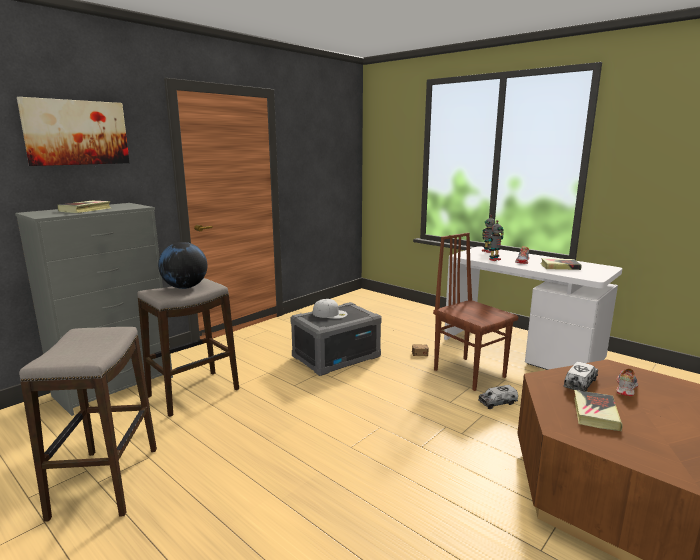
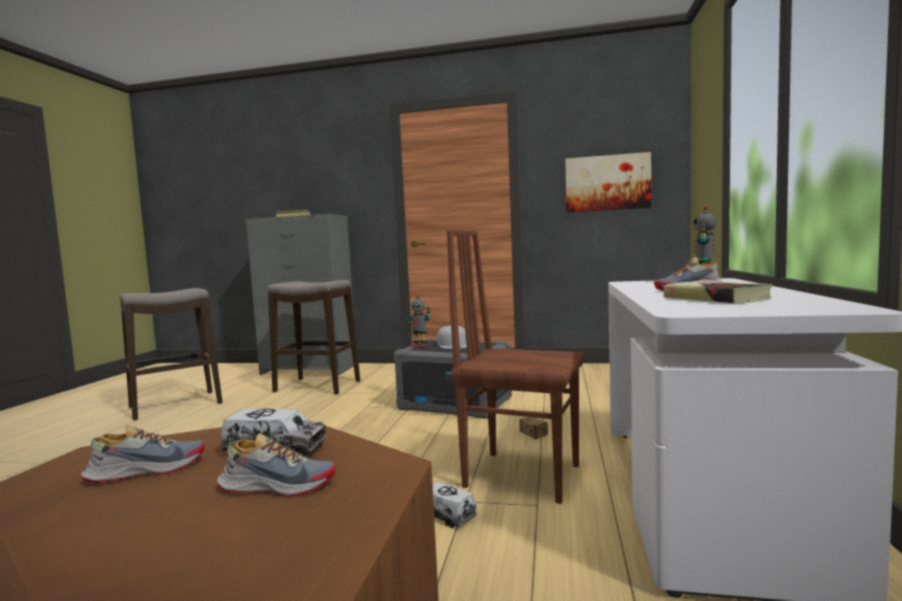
camera: 60 degrees right, 10 degrees down
picture [17,97,130,166] -> picture moved to [565,152,651,213]
globe [158,242,207,289] -> none
brown chair [433,233,518,391] -> brown chair turned 90 degrees counterclockwise [447,230,586,504]
toy robot [488,220,504,261] -> toy robot moved to [407,295,431,347]
book [574,390,622,431] -> shoe [80,425,205,482]

